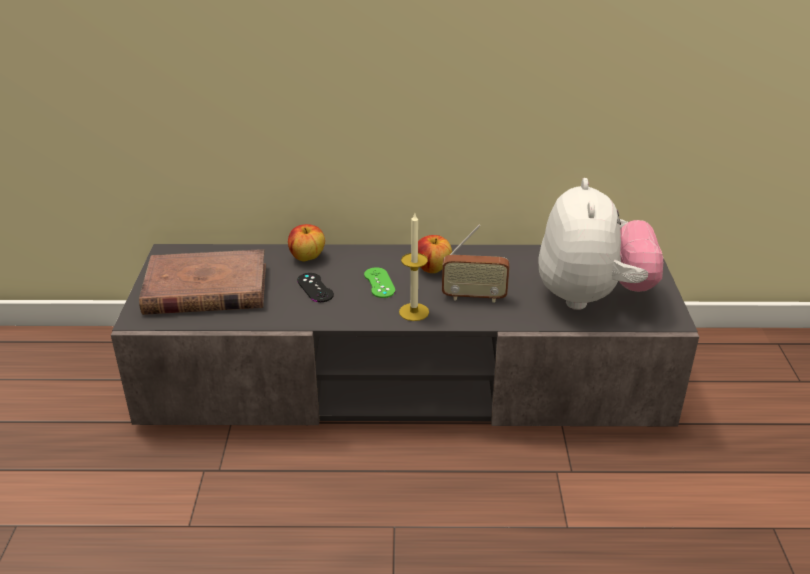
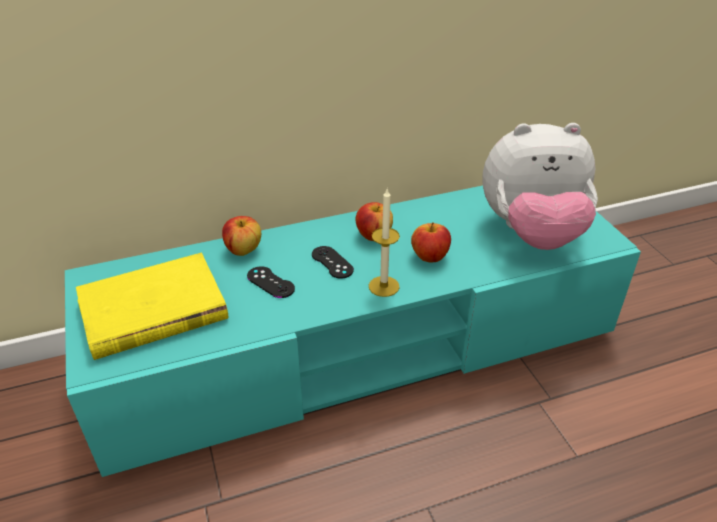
camera: 20 degrees left, 5 degrees up
grey tv stand [111,244,699,426] -> turquoise tv stand [65,186,641,477]
brown book [139,249,266,315] -> yellow book [76,253,228,360]
green game controller [364,267,396,298] -> black game controller [312,246,354,279]
radio [442,224,509,303] -> apple [411,222,451,262]
plush toy [539,178,663,310] -> plush toy turned 105 degrees clockwise [482,123,598,250]

